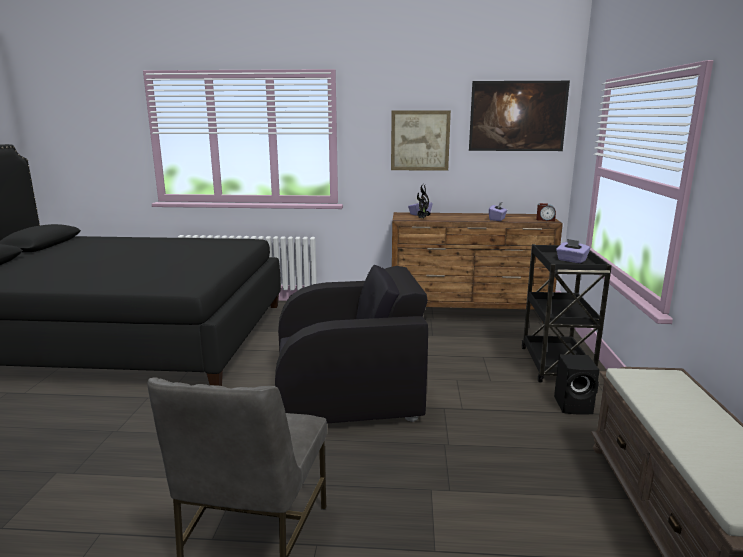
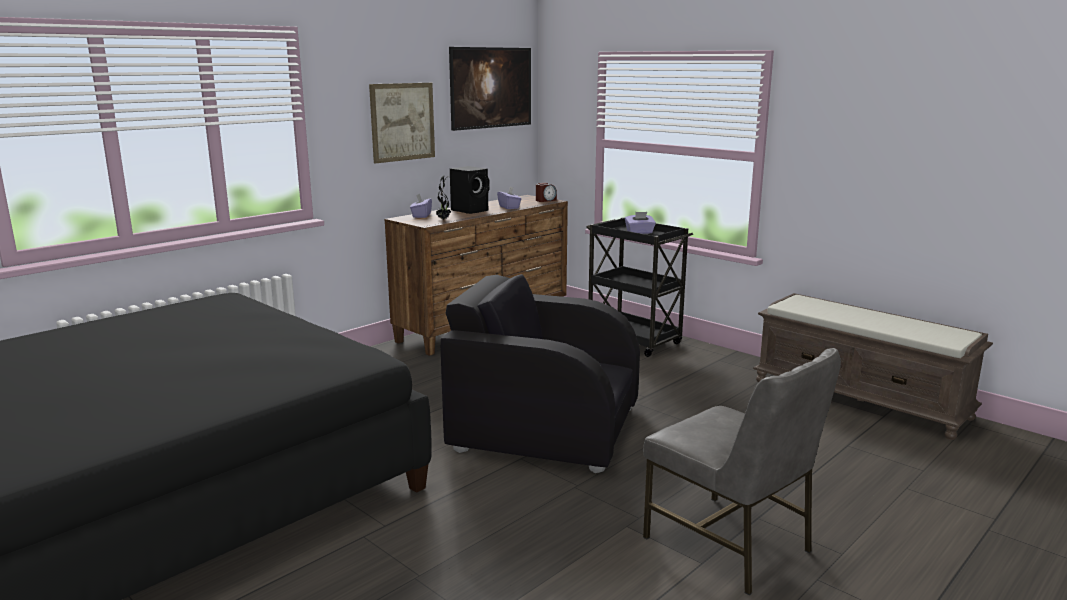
camera: 50 degrees left, 0 degrees up
black armchair [275,265,428,423] -> black armchair turned 105 degrees counterclockwise [441,274,640,473]
black speaker [554,354,600,415] -> black speaker moved to [450,166,490,214]

